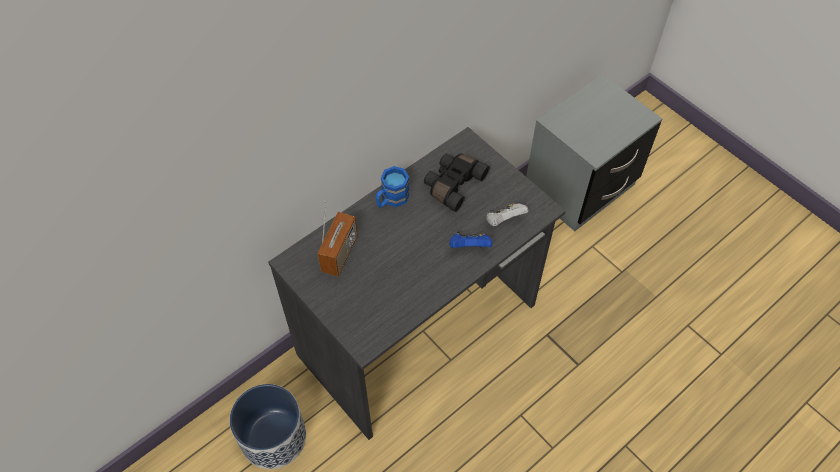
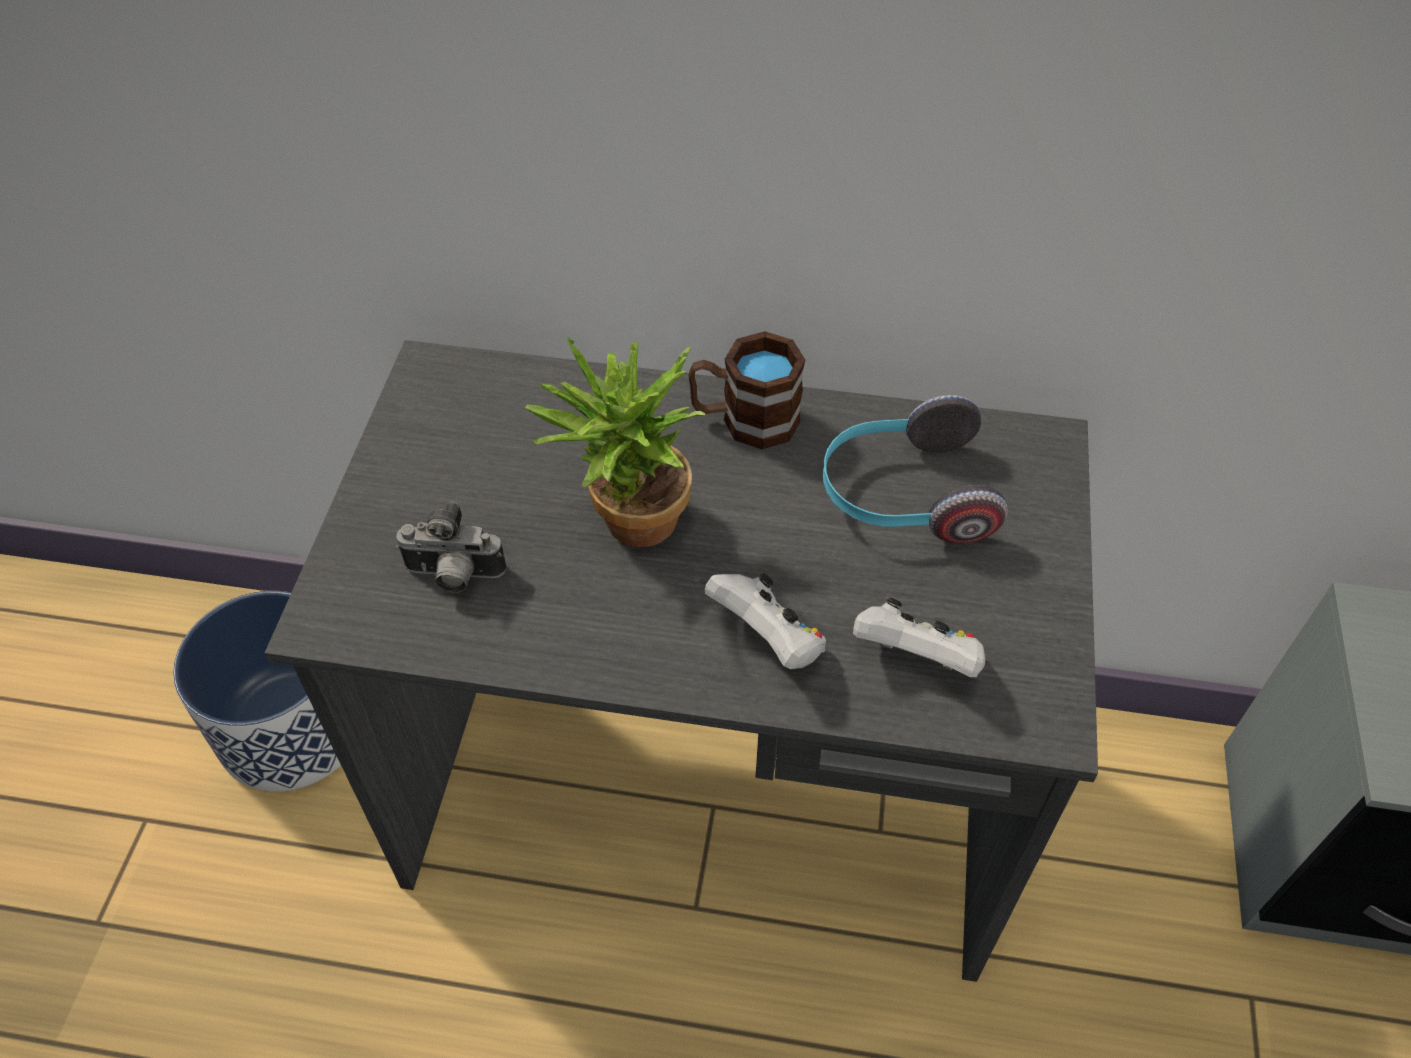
camera: 50 degrees right, 5 degrees down
radio [317,200,358,277] -> none
blue mug [376,166,409,208] -> brown mug [688,331,805,449]
black binoculars [424,153,490,212] -> headphones [823,395,1008,544]
blue game controller [450,232,493,248] -> white game controller [704,573,826,669]
none -> camera [396,501,506,593]
none -> potted plant [525,337,705,547]

